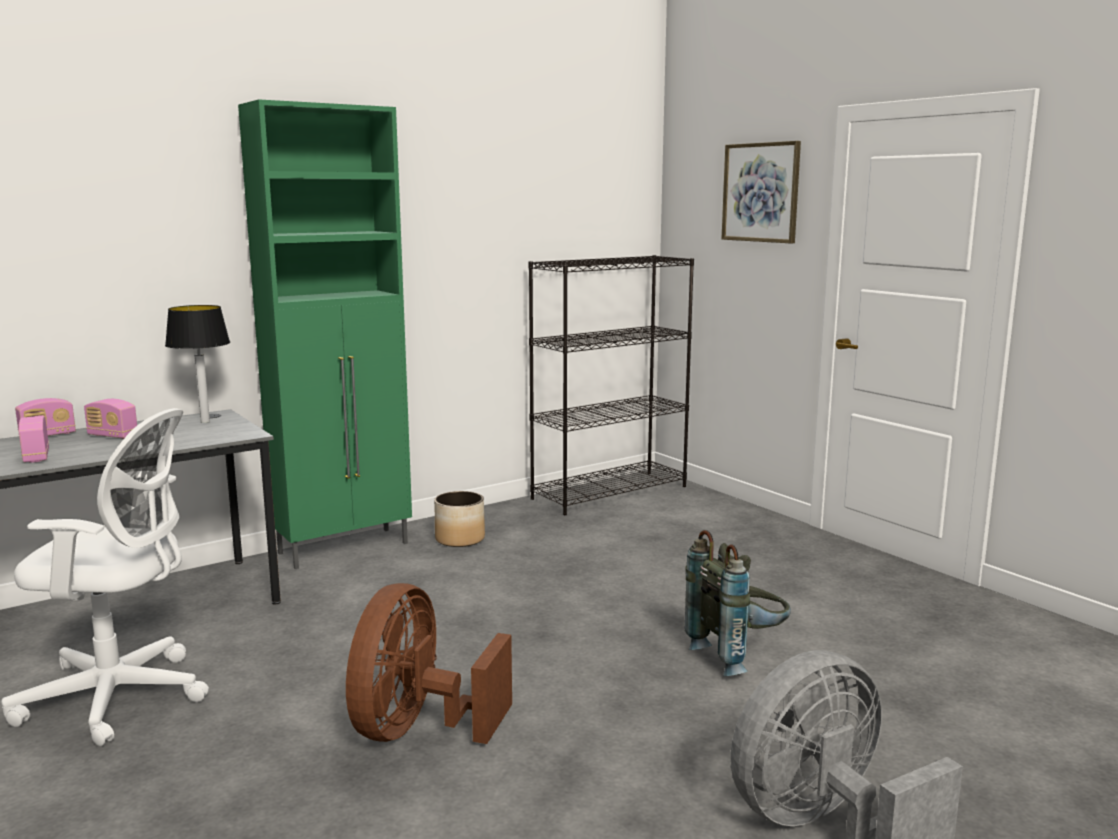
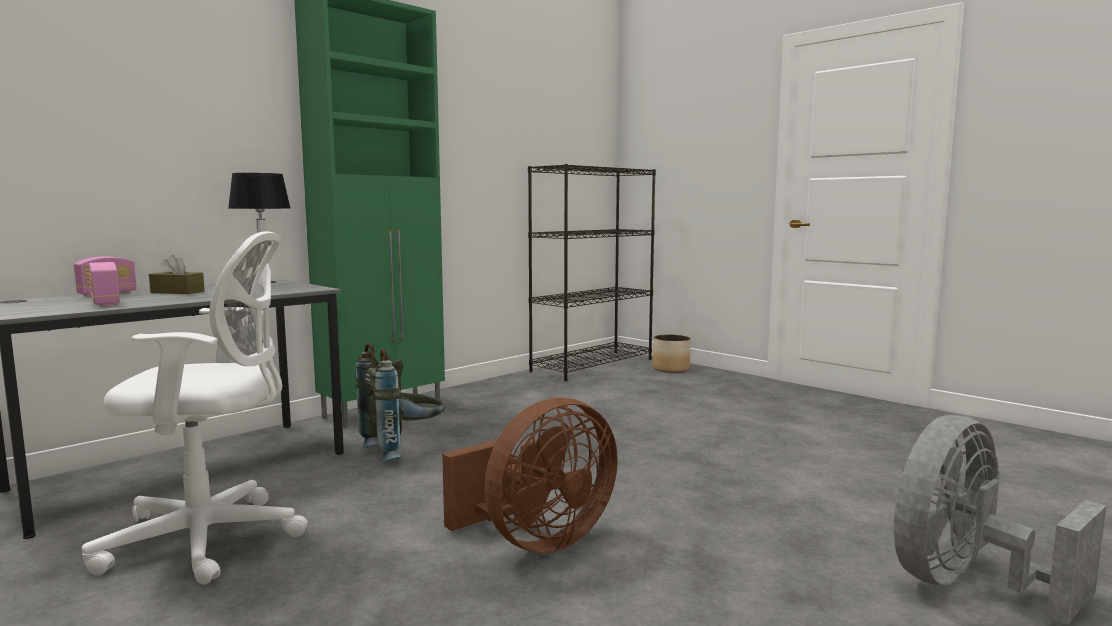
camera: 10 degrees left, 5 degrees down
radio [84,399,137,439] -> brown tissue box [149,255,205,294]
brown fan [346,583,512,744] -> brown fan turned 135 degrees counterclockwise [442,398,618,553]
planter [434,491,485,547] -> planter moved to [653,334,691,373]
grey backpack [685,530,791,676] -> grey backpack moved to [355,343,446,463]
picture [721,141,801,243] -> none

